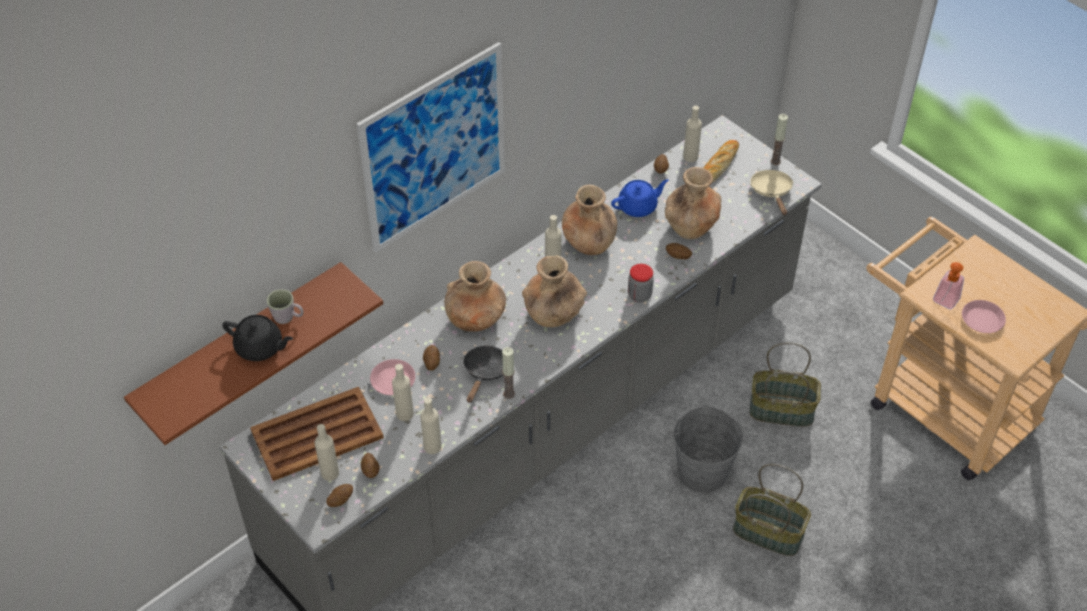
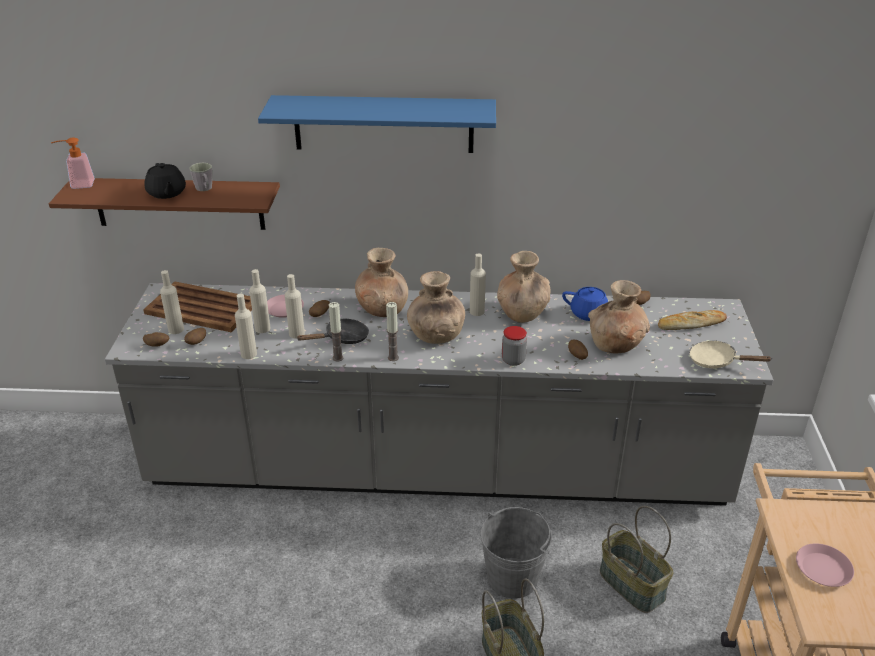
camera: 45 degrees right, 15 degrees down
picture [357,42,505,253] -> blue shelf [258,95,496,153]
beige bottle [683,105,702,162] -> beige bottle moved to [285,274,305,338]
beige frying pan [750,170,793,215] -> beige frying pan turned 105 degrees counterclockwise [689,340,772,368]
candle [771,114,788,165] -> candle moved to [386,302,399,361]
soap dispenser [933,262,964,309] -> soap dispenser moved to [51,138,95,189]

